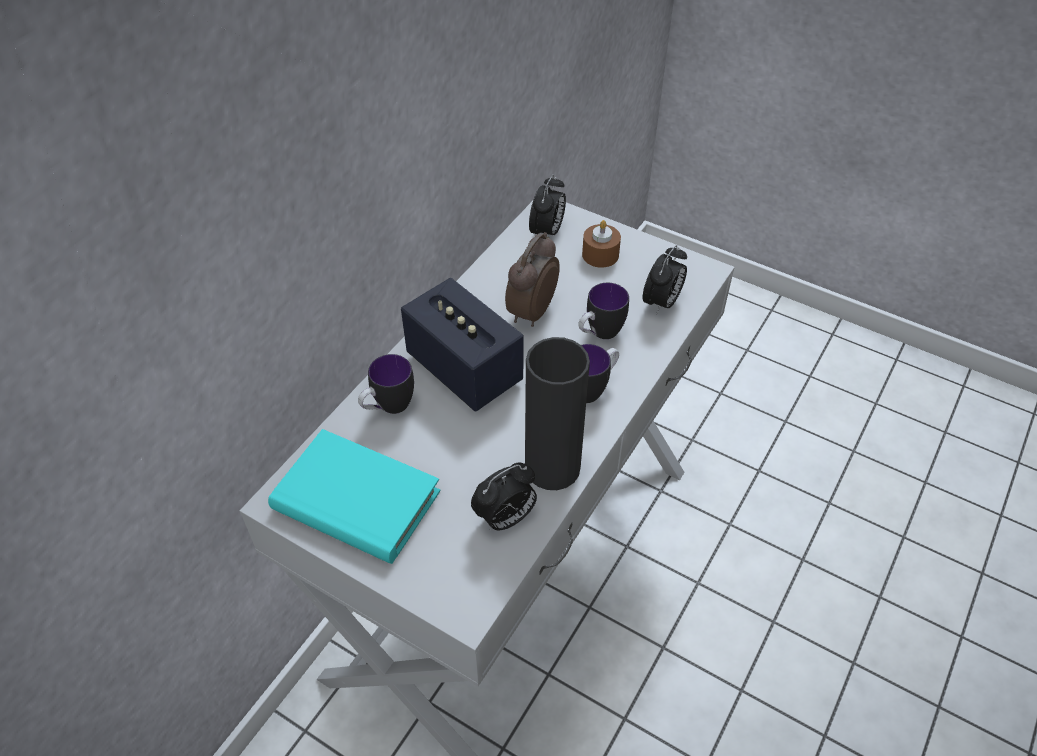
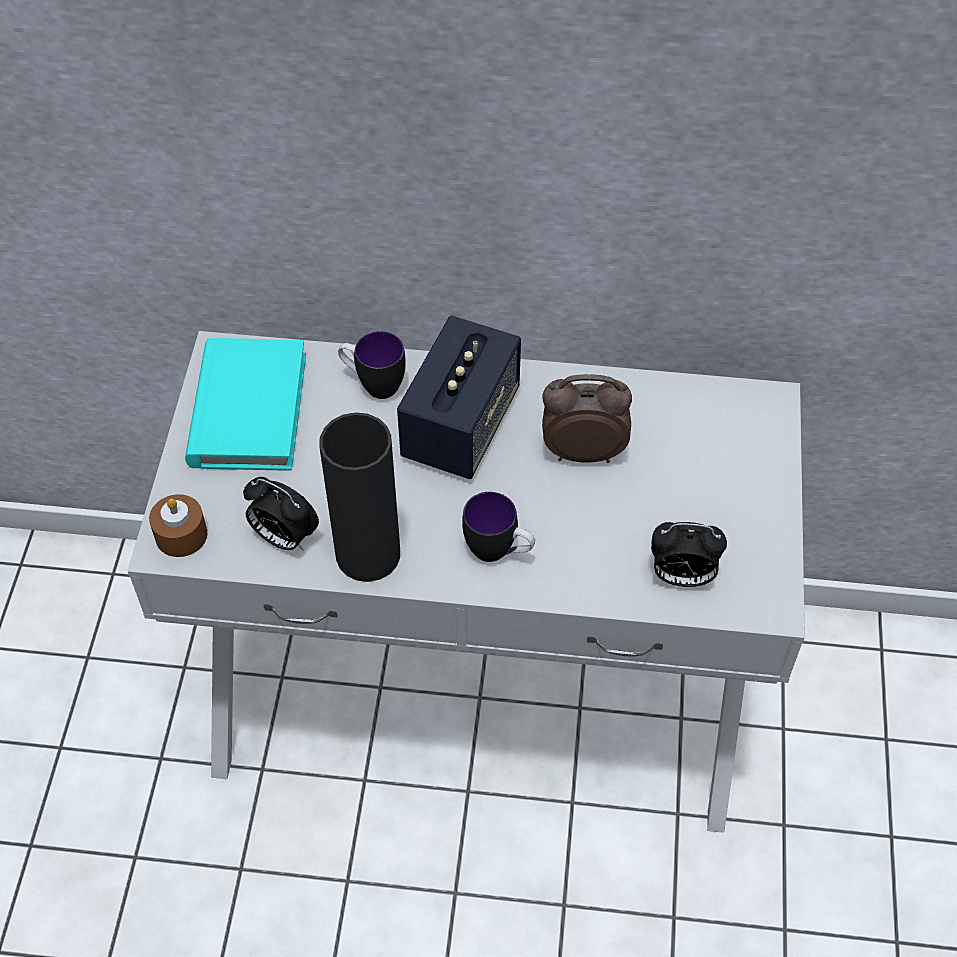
camera: 65 degrees right, 5 degrees up
alarm clock [529,175,566,235] -> none
mug [578,283,629,339] -> none
brown candle [582,220,621,268] -> brown candle moved to [149,494,207,557]

